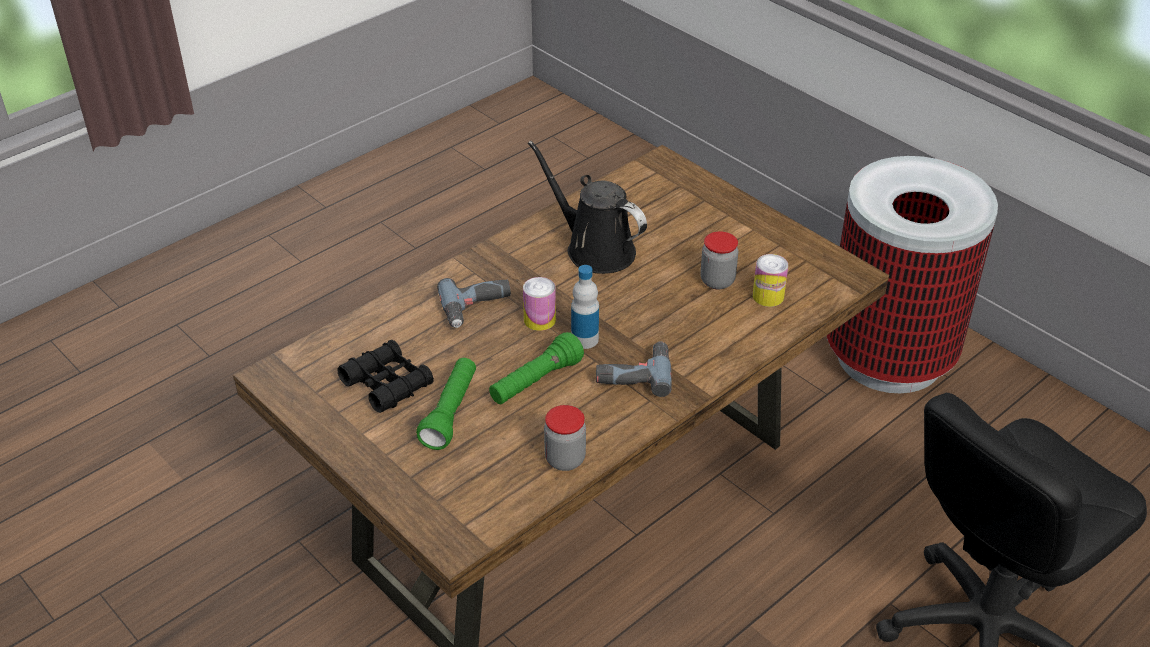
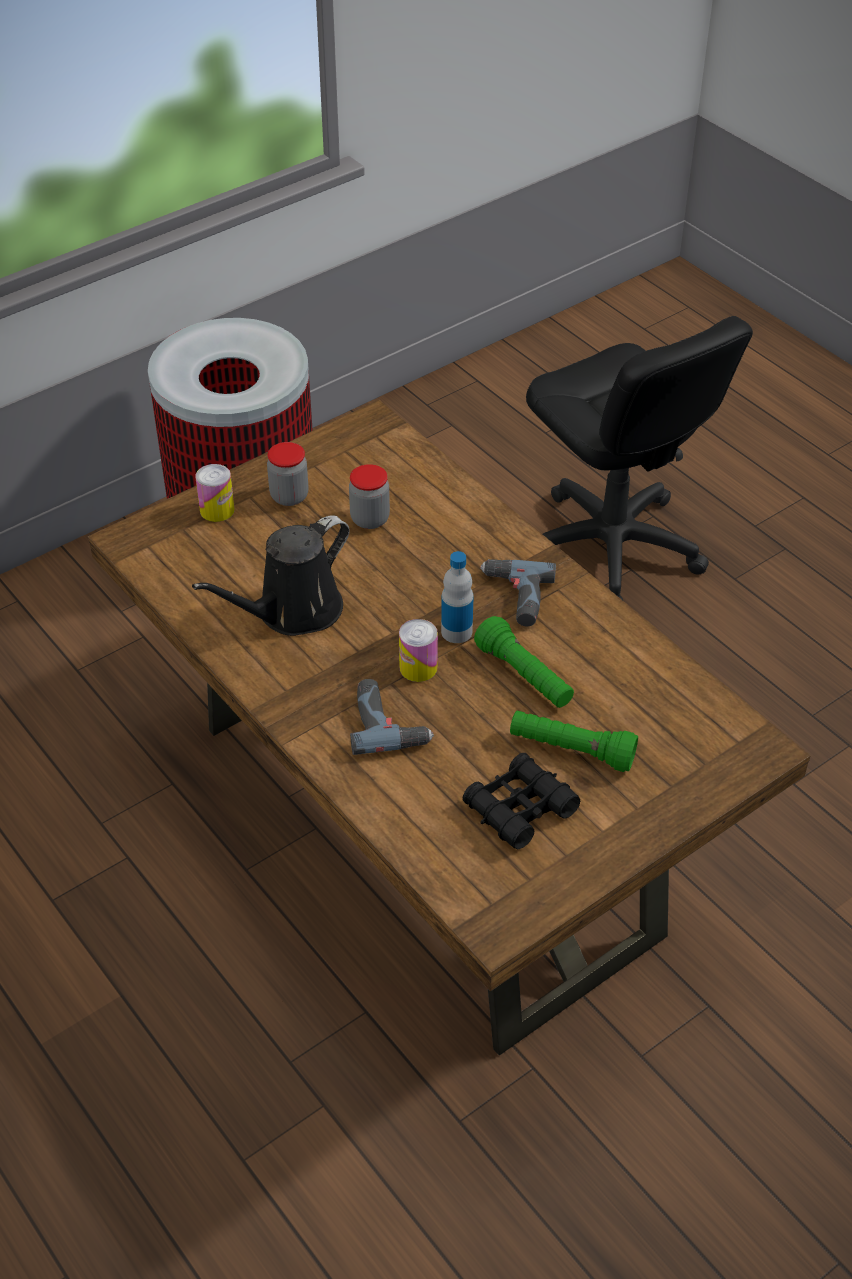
camera: 85 degrees left, 5 degrees up
jar [544,405,586,471] -> jar moved to [267,442,308,506]
can [753,254,788,307] -> can moved to [195,464,235,522]

